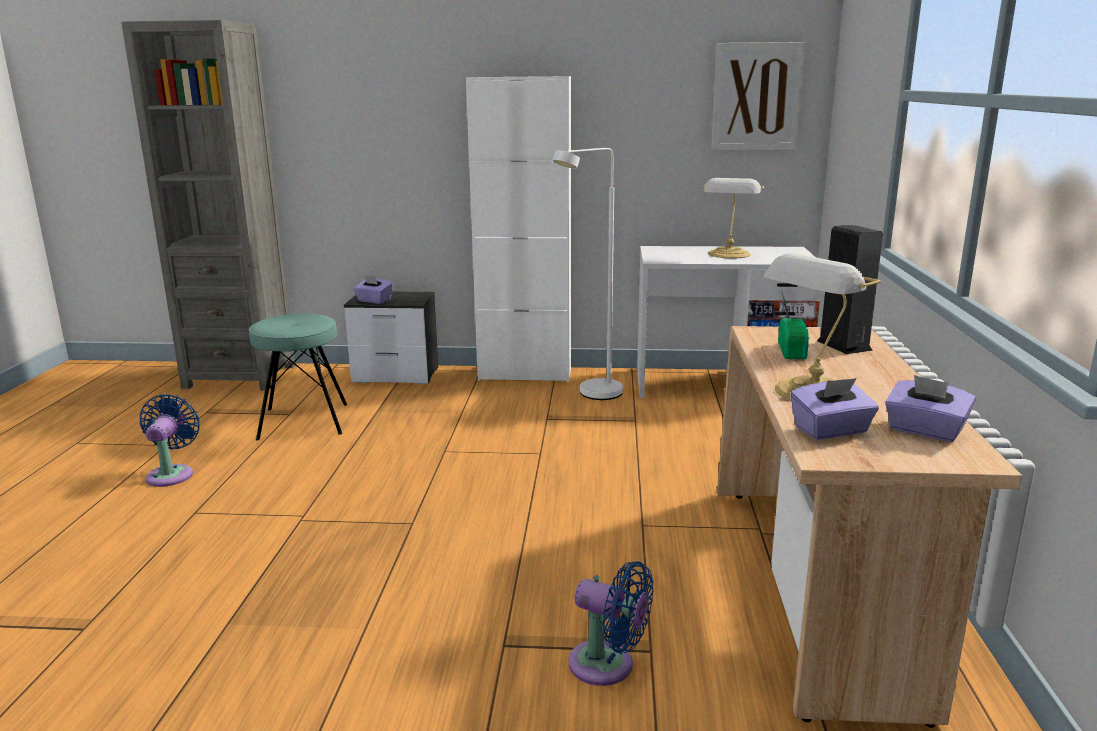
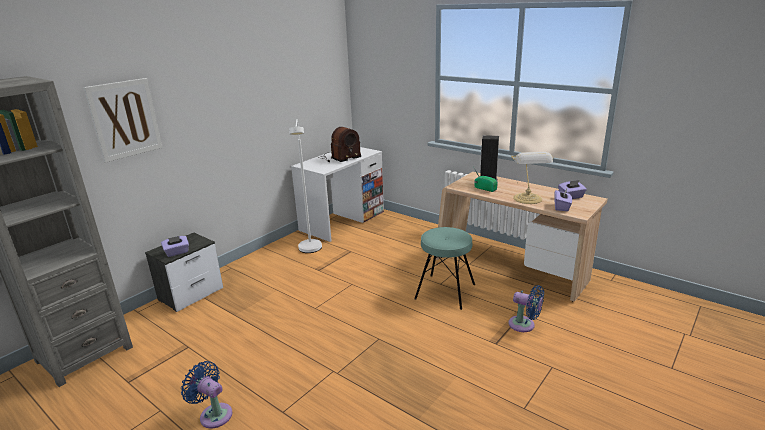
camera: 55 degrees left, 5 degrees up
turquoise stool [249,313,347,440] -> turquoise stool moved to [414,227,475,310]
white cabinet [466,76,571,382] -> none
blue fan [569,561,654,686] -> blue fan turned 60 degrees clockwise [508,285,544,332]
table lamp [702,178,764,259] -> radio [319,127,362,162]
picture [712,42,806,150] -> picture moved to [84,78,163,163]

